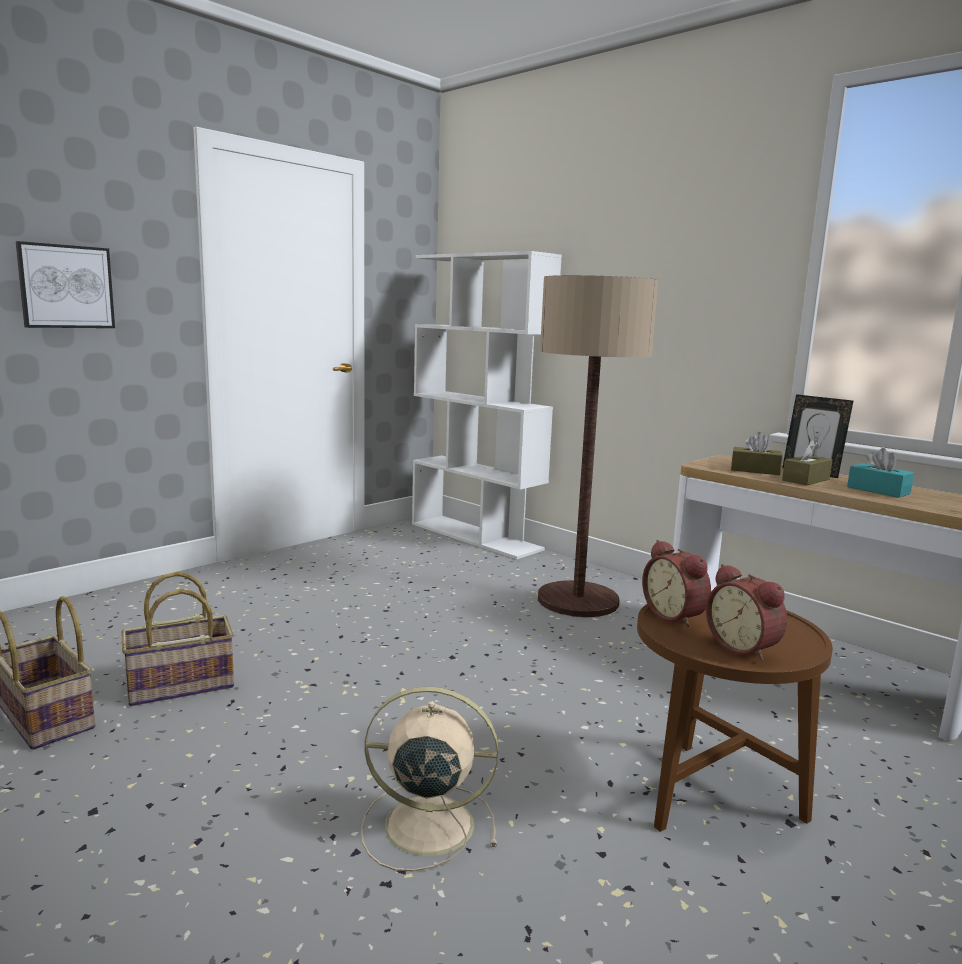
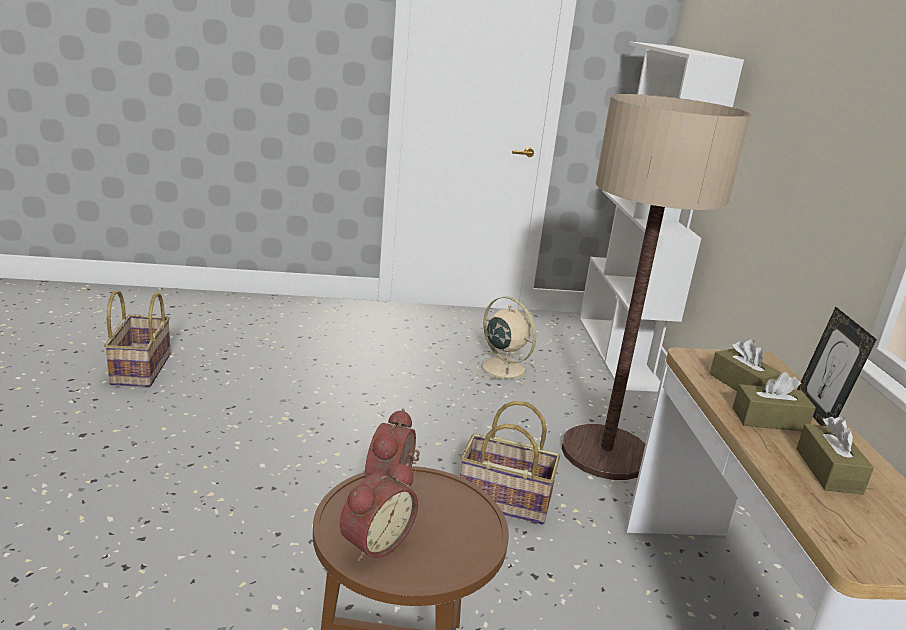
camera: 40 degrees right, 10 degrees up
picture [15,241,115,328] -> none
basket [122,571,234,706] -> basket moved to [460,401,560,525]
beige fan [361,686,498,871] -> beige fan moved to [468,297,537,385]
alarm clock [706,564,787,661] -> alarm clock turned 150 degrees counterclockwise [339,463,418,561]
turquoise tissue box [847,448,914,498] -> brown tissue box [796,417,874,494]

